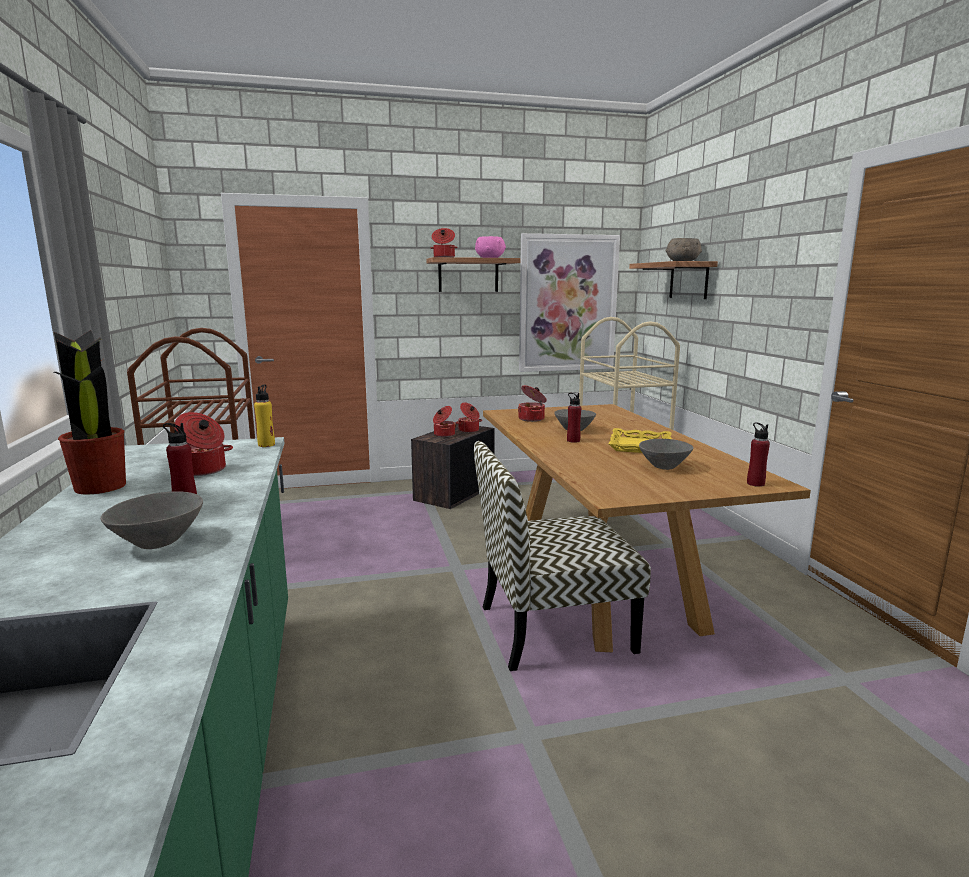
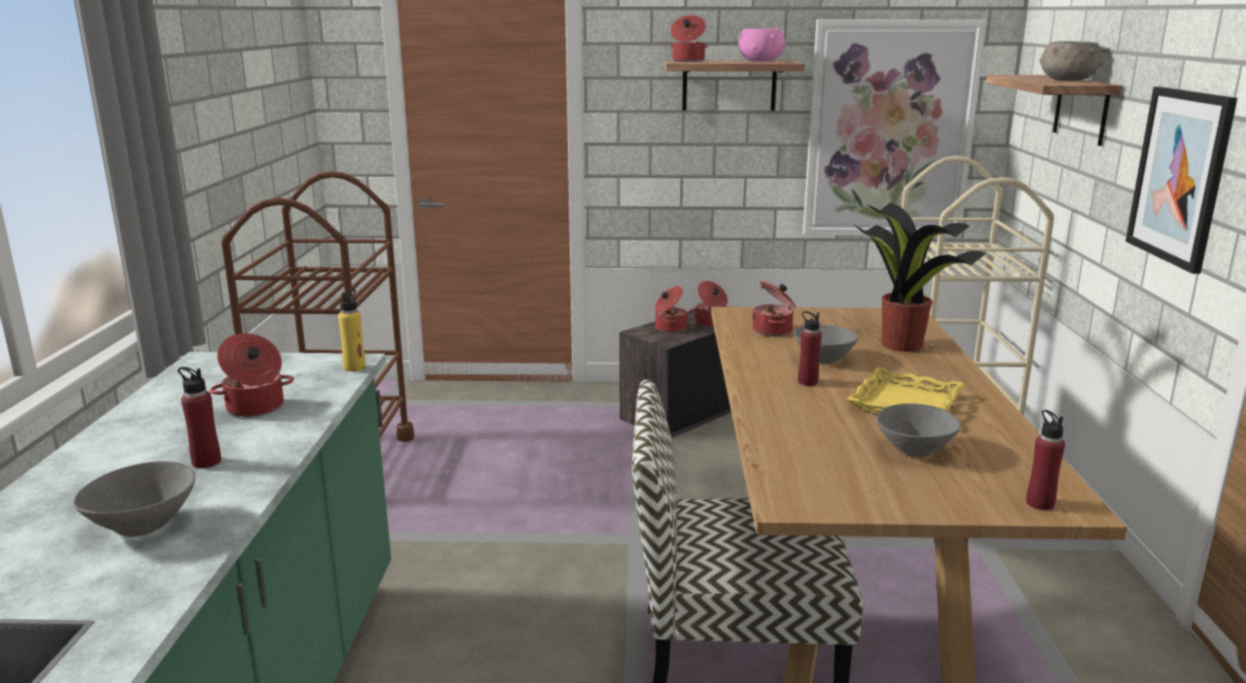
camera: 15 degrees right, 5 degrees up
potted plant [54,330,126,494] -> potted plant moved to [853,203,986,352]
none -> picture [1126,87,1237,274]

